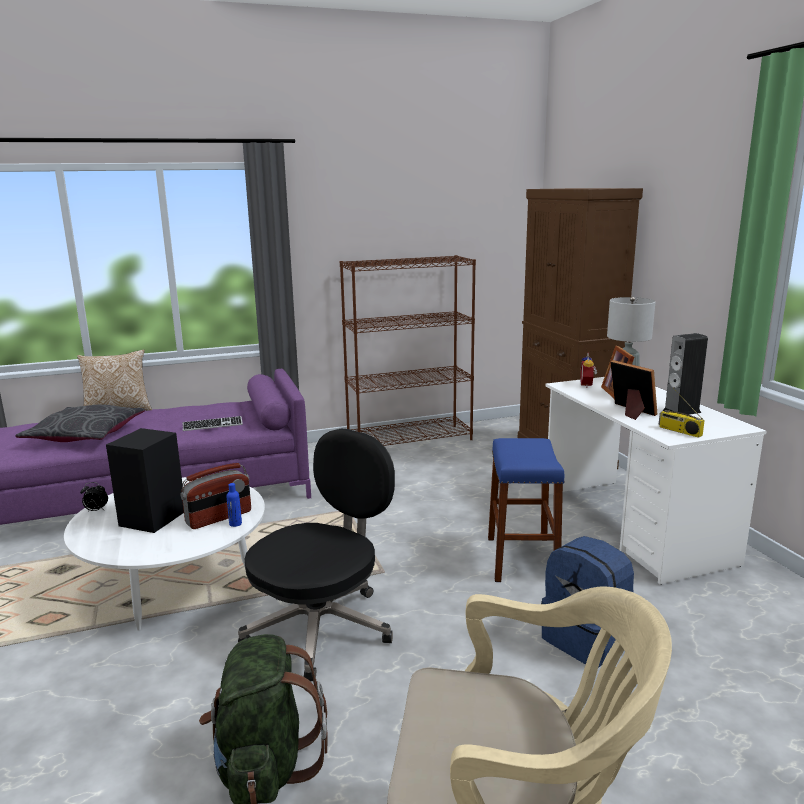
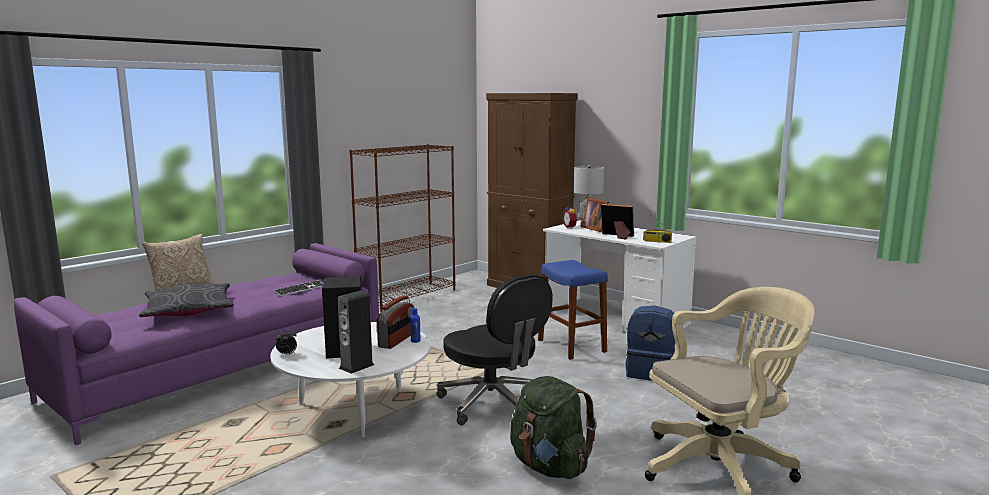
camera: 30 degrees left, 5 degrees down
black office chair [238,429,395,681] -> black office chair turned 135 degrees clockwise [437,274,553,425]
speaker [662,333,708,415] -> speaker moved to [337,291,375,374]

